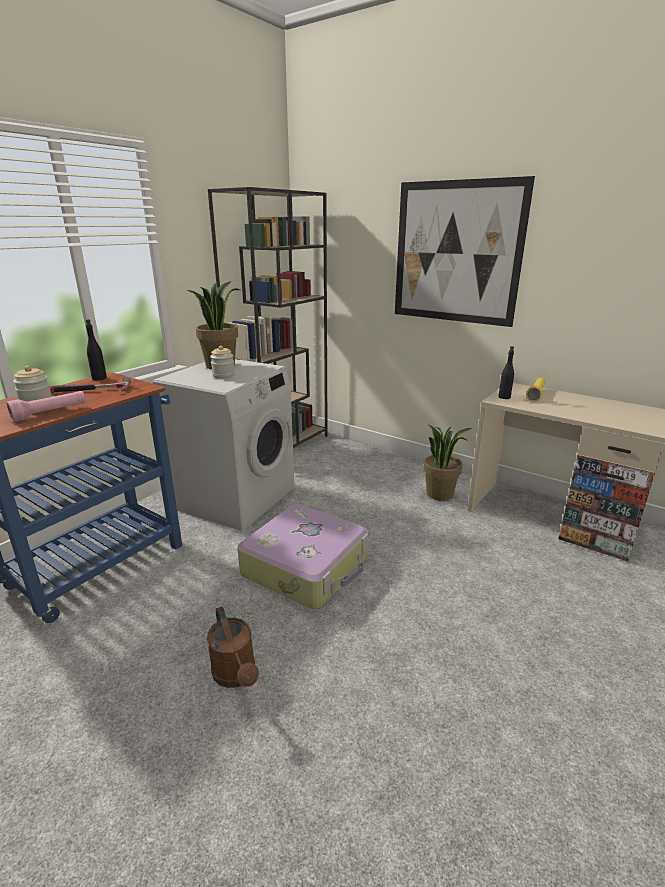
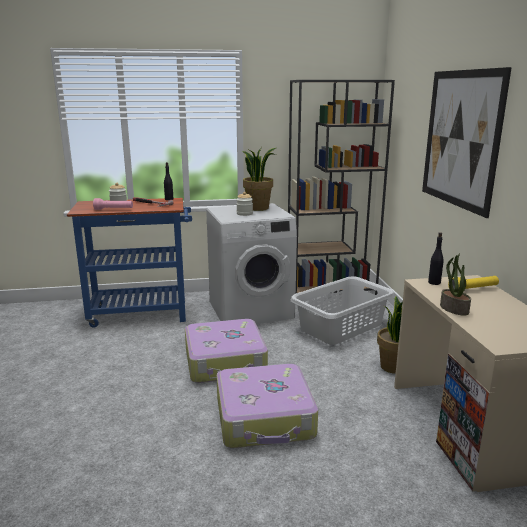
camera: 45 degrees right, 5 degrees down
brown watering can [207,607,259,688] -> none
none -> suitcase [216,364,318,448]
none -> grey laundry basket [291,276,394,345]
none -> potted plant [440,253,471,316]

